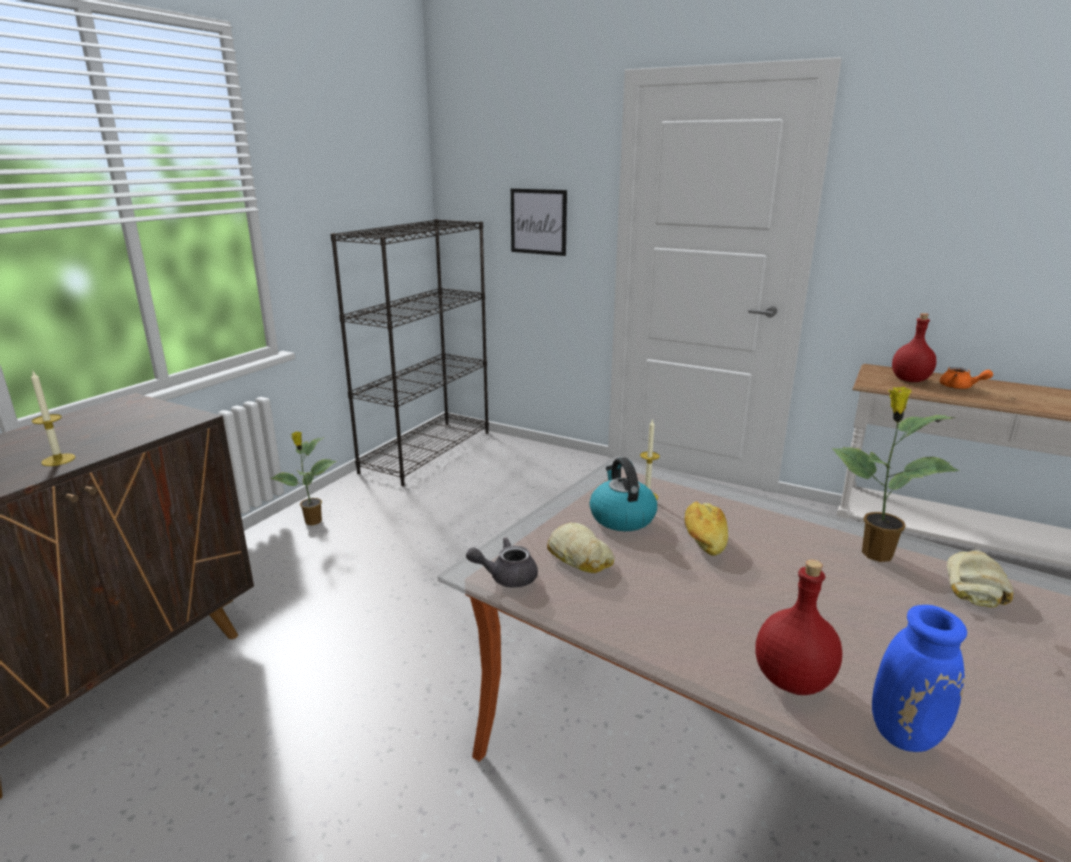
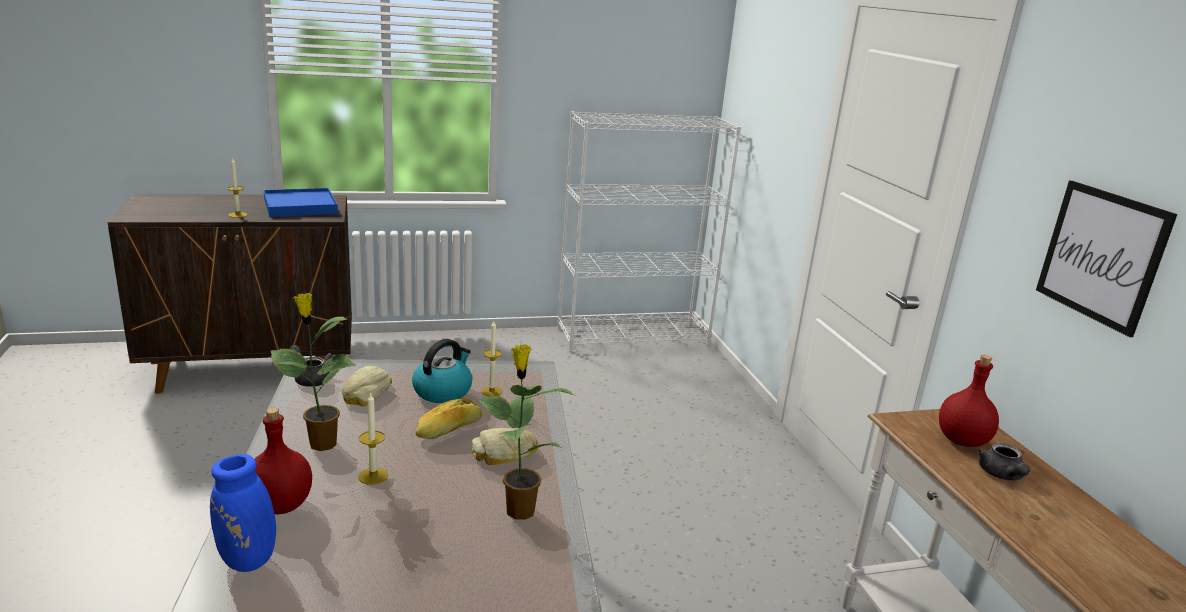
camera: 45 degrees right, 0 degrees up
potted plant [270,432,336,525] -> potted plant moved to [270,293,356,451]
black bookcase [331,219,489,486] -> white bookcase [558,111,741,352]
picture [511,188,567,256] -> picture moved to [1036,181,1177,337]
orange teapot [940,367,993,389] -> grey teapot [978,443,1030,481]
bread [947,550,1014,608] -> bread moved to [472,428,539,465]
none -> blue tray [264,188,338,217]
none -> candle [358,392,388,485]

